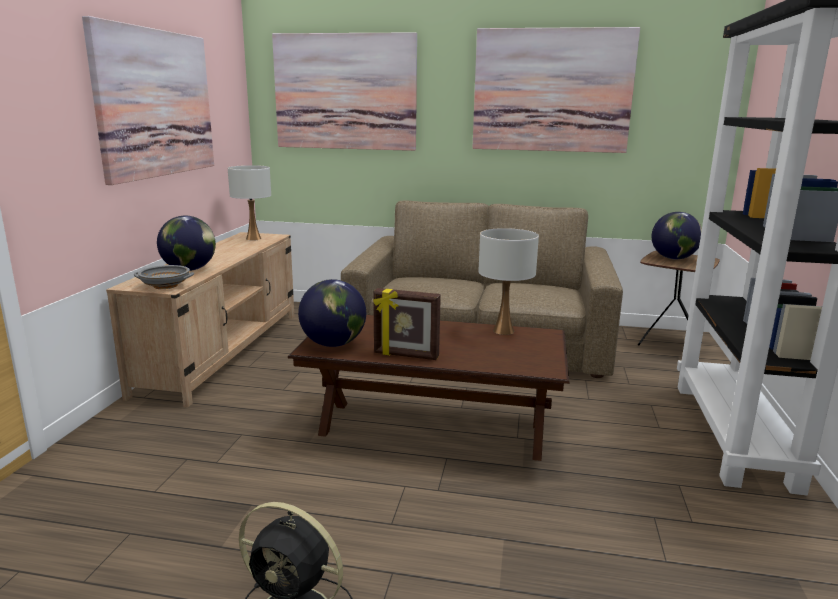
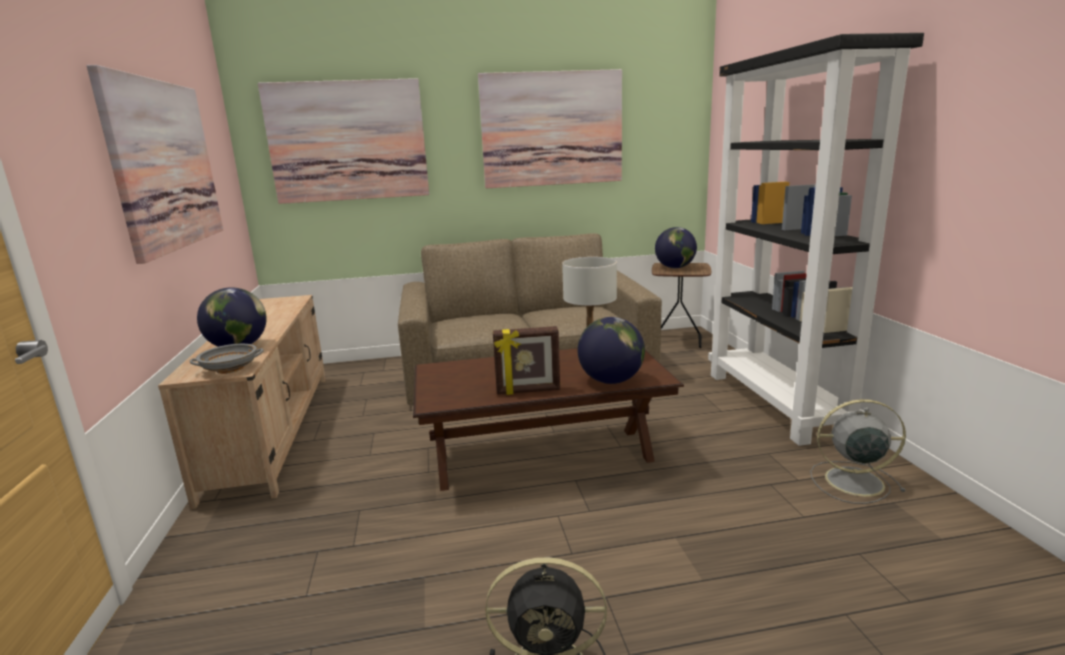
camera: 20 degrees left, 0 degrees up
white table lamp [228,165,271,241] -> none
globe [298,279,366,347] -> globe moved to [577,317,645,384]
none -> grey fan [810,399,906,504]

